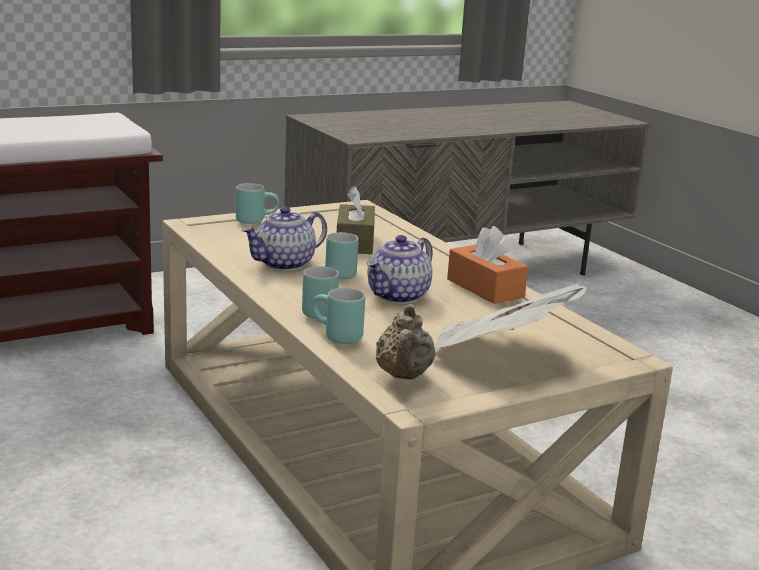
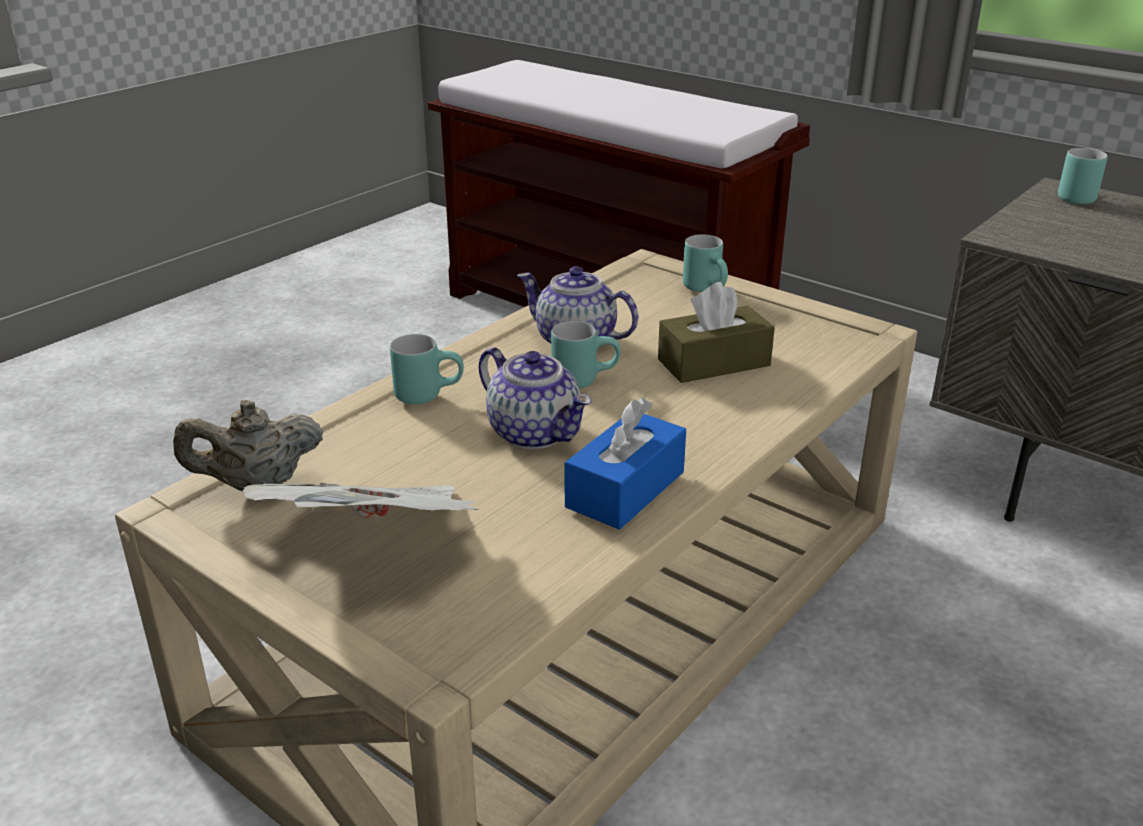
camera: 70 degrees right, 10 degrees up
turquoise mug [312,288,365,344] -> turquoise mug moved to [1058,148,1108,204]
teapot [366,235,433,304] -> teapot turned 150 degrees counterclockwise [479,347,591,449]
orange tissue box [447,226,528,304] -> blue tissue box [565,398,686,530]

